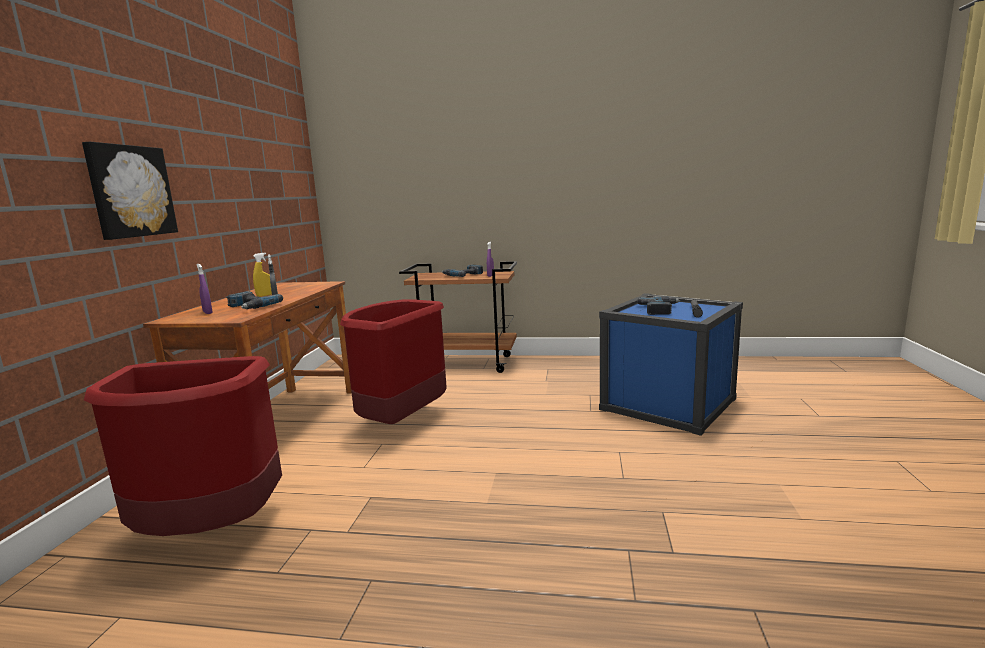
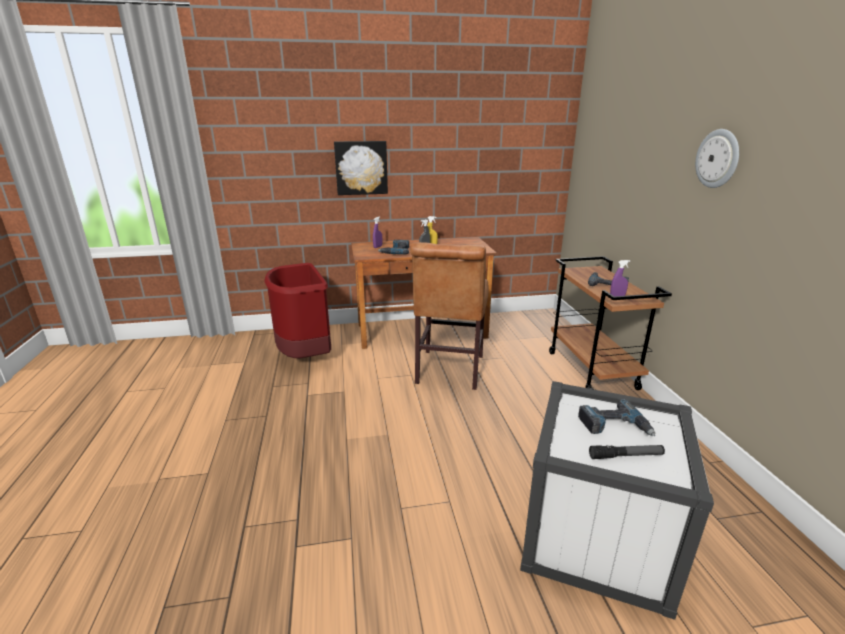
camera: 70 degrees right, 10 degrees up
red trash can [340,299,447,424] -> brown chair [410,242,489,390]
blue storage box [599,293,743,436] -> white storage box [520,381,714,620]
none -> wall clock [695,129,739,188]

